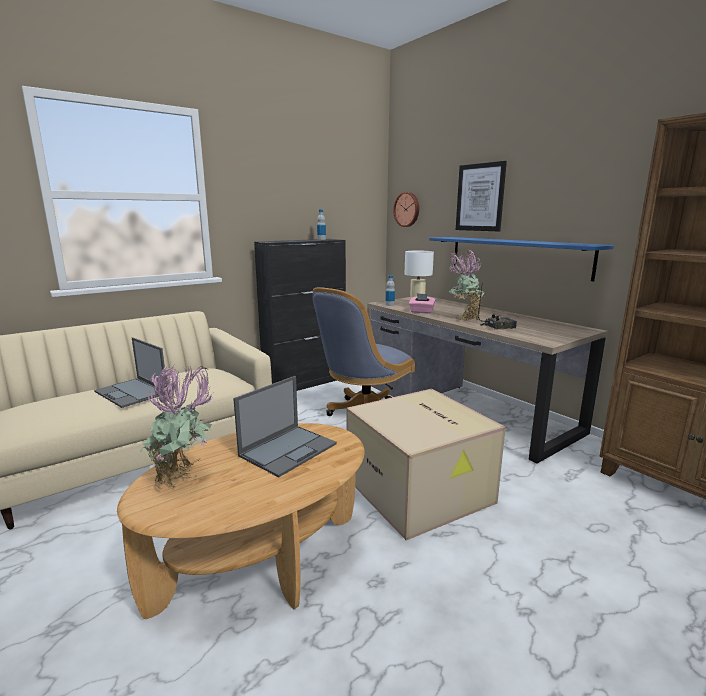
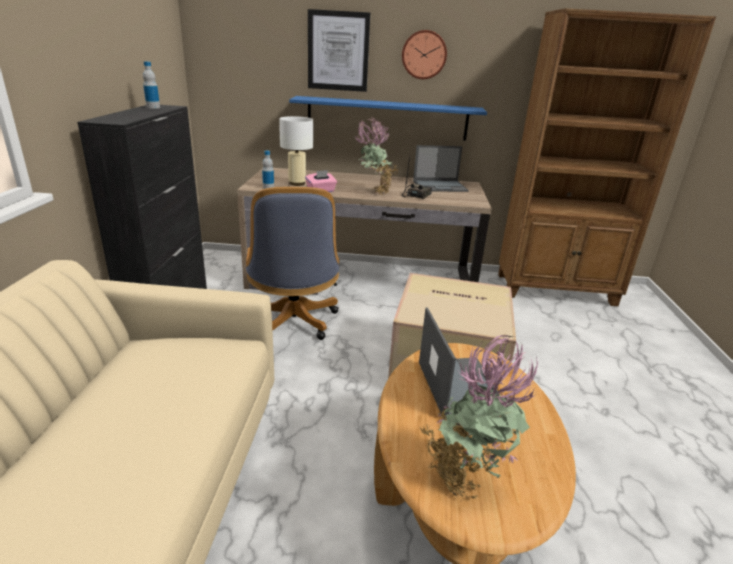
camera: 50 degrees left, 10 degrees up
laptop [94,337,167,408] -> laptop moved to [413,145,469,192]
wall clock [393,192,419,227] -> wall clock moved to [402,30,447,79]

